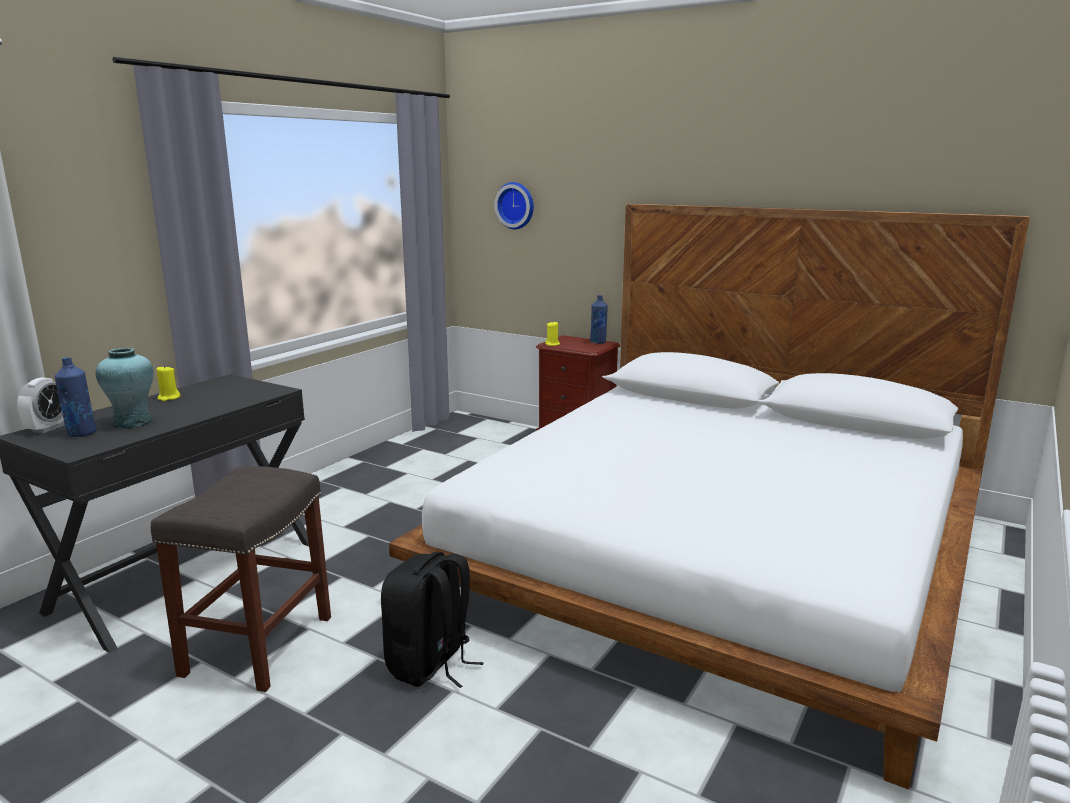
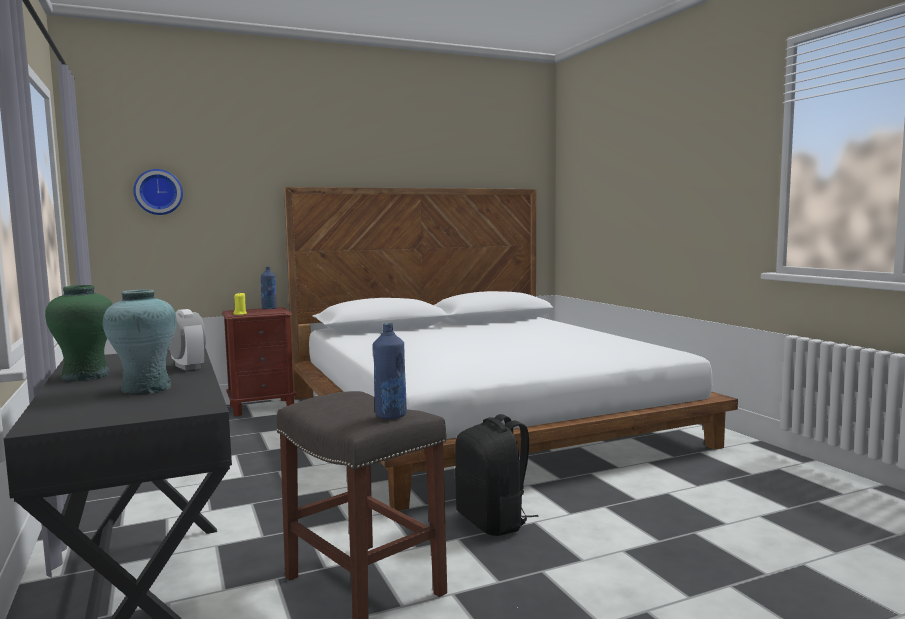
camera: 55 degrees left, 10 degrees down
alarm clock [17,377,65,433] -> alarm clock moved to [169,309,206,371]
blue bottle [55,357,97,437] -> blue bottle moved to [373,323,407,419]
yellow candle [156,365,180,401] -> green vase [45,285,113,381]

